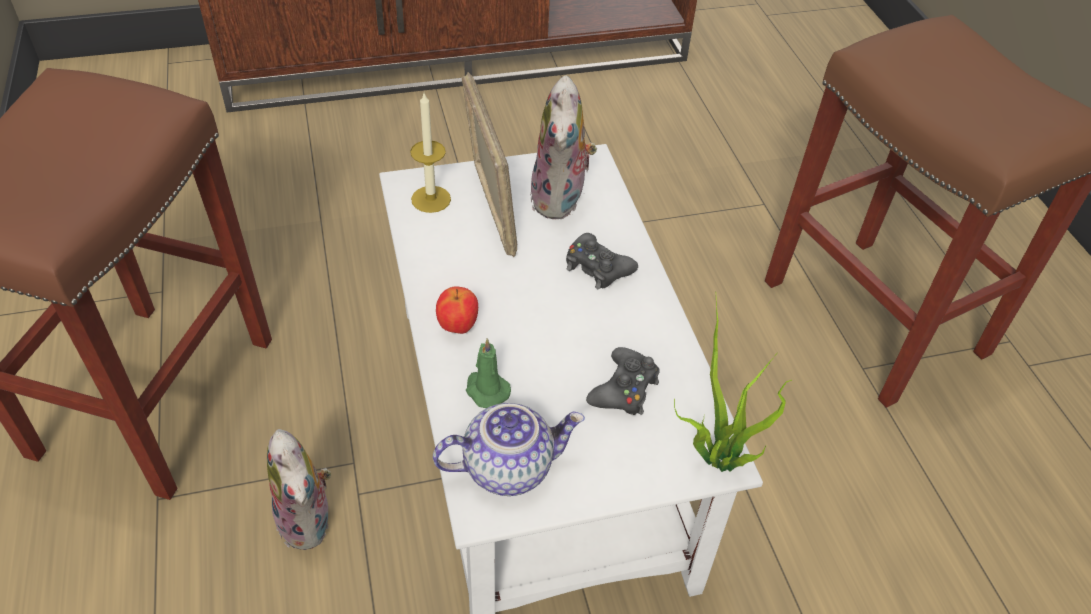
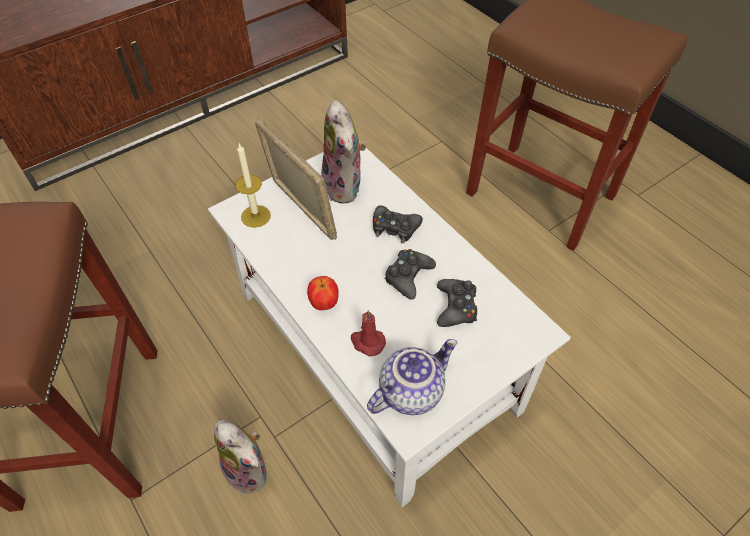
camera: 20 degrees left, 5 degrees up
green candle [466,338,511,408] -> red candle [351,310,386,357]
potted plant [674,299,792,472] -> none
none -> black game controller [385,249,436,300]

